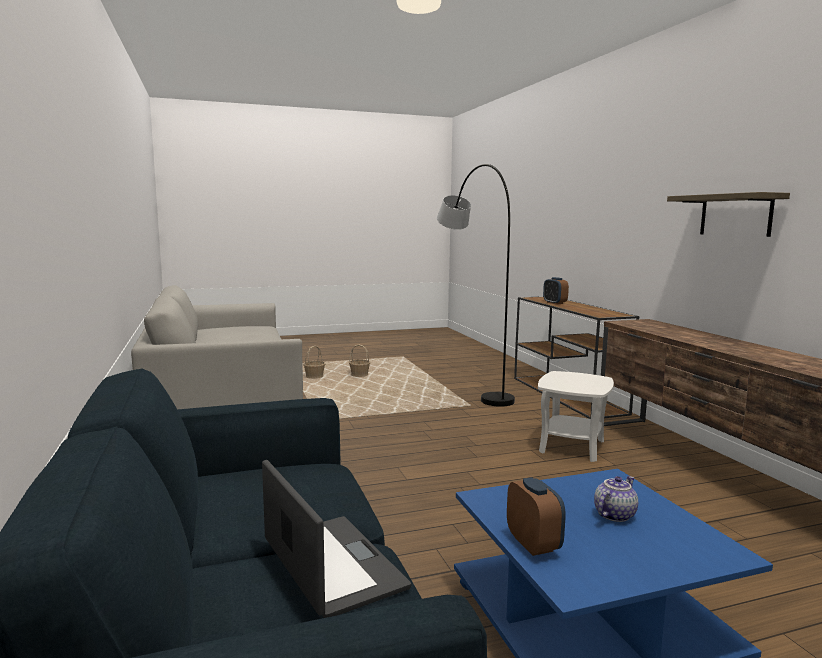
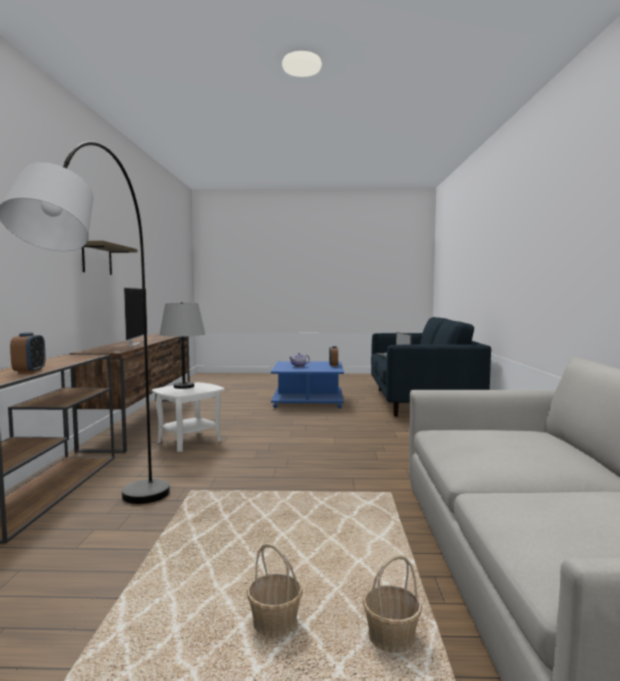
camera: 160 degrees left, 5 degrees down
none -> television [123,287,147,347]
none -> grey table lamp [159,302,205,389]

